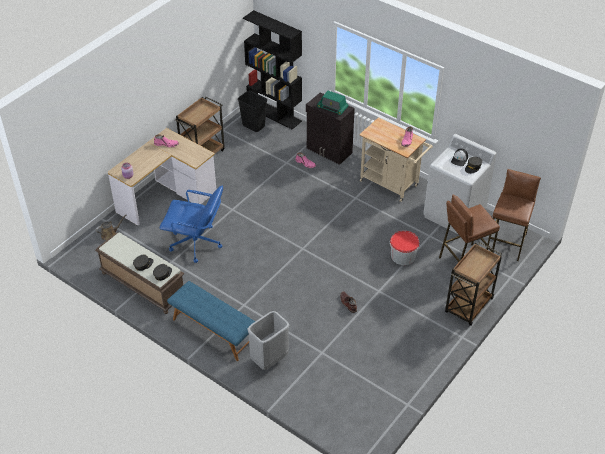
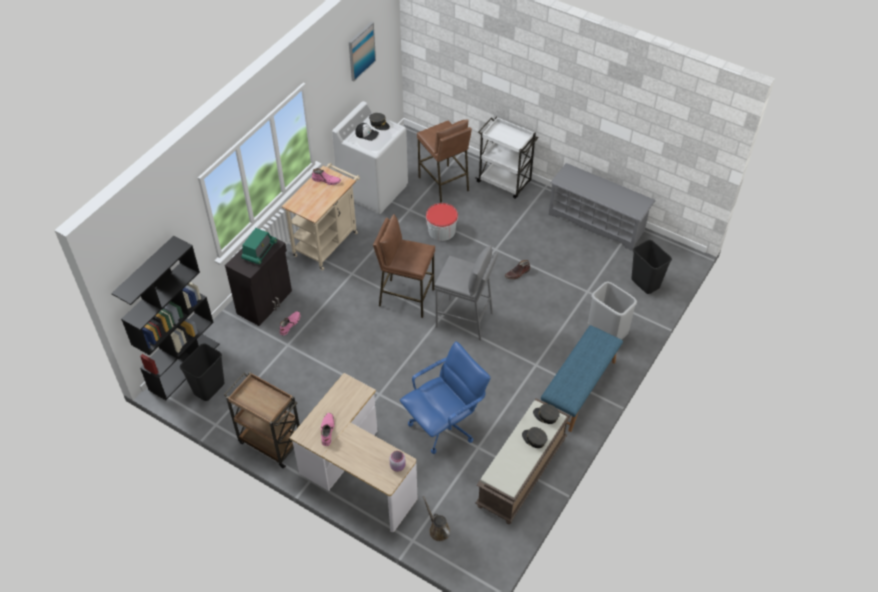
camera: 95 degrees left, 5 degrees up
blue office chair [160,186,223,263] -> blue office chair turned 45 degrees clockwise [400,341,490,454]
brown cart [445,242,502,326] -> white cart [476,117,539,199]
brown stool [487,169,541,261] -> brown stool moved to [373,214,435,318]
none -> picture [349,22,376,81]
none -> grey stool [434,245,498,340]
none -> grey shoe rack [549,163,655,251]
none -> black trash can [631,240,672,294]

